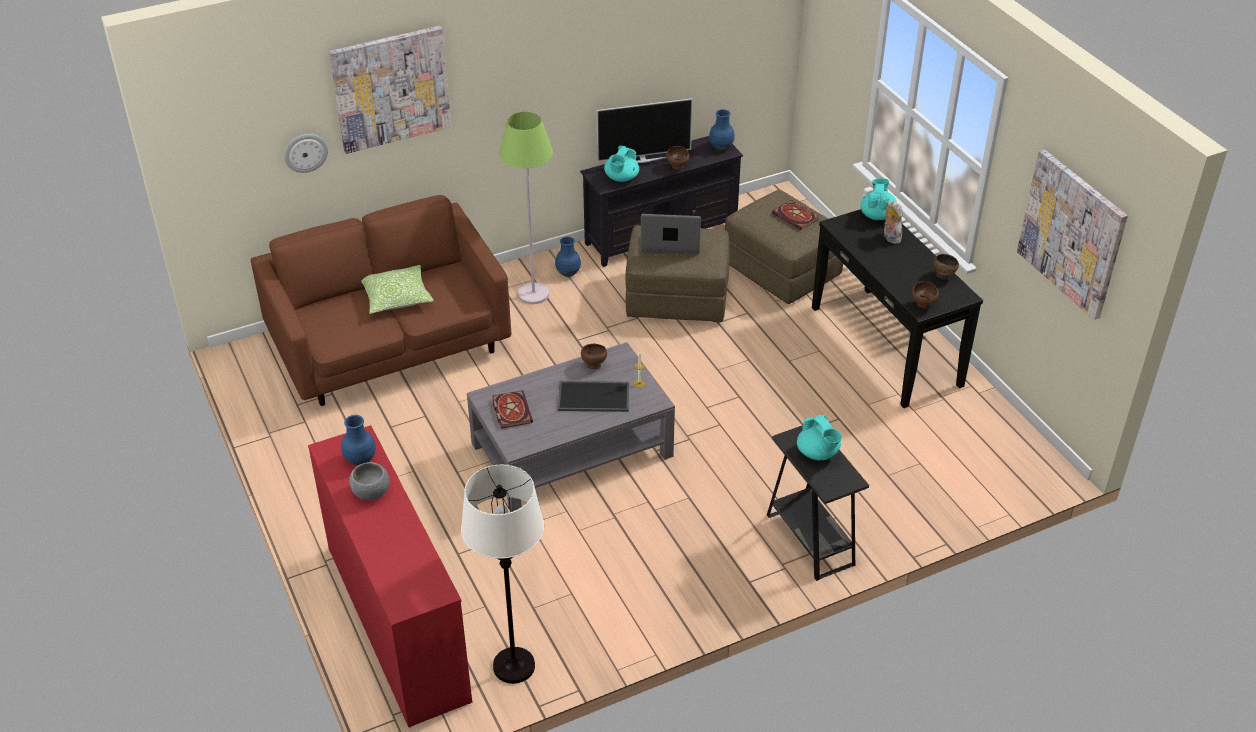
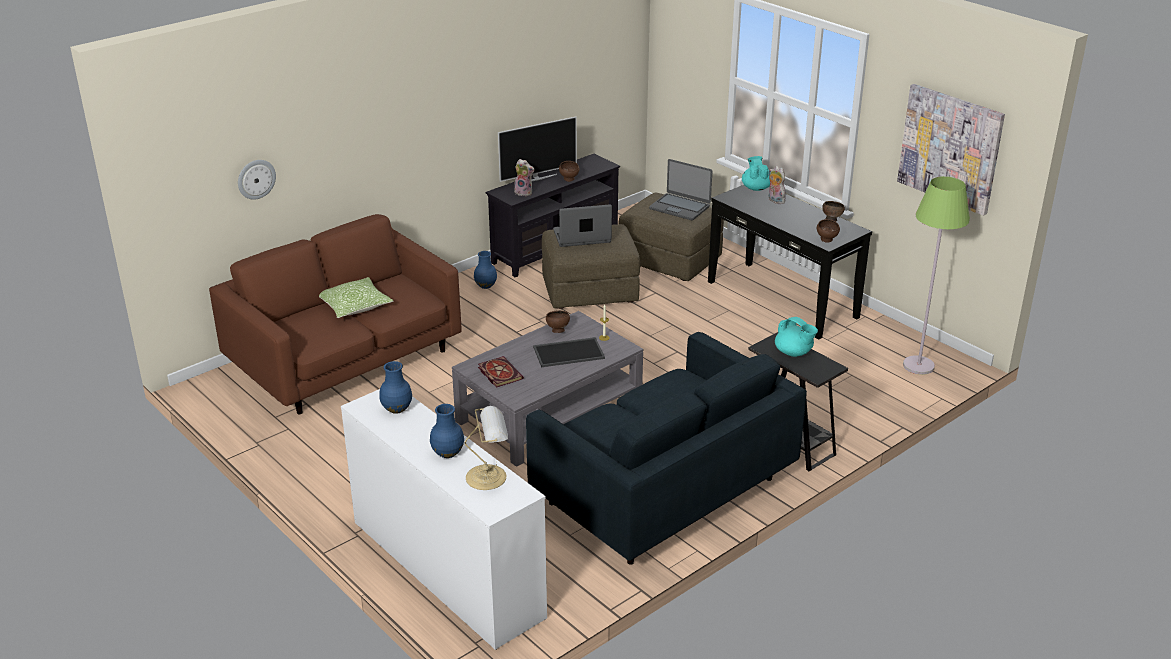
camera: 15 degrees left, 10 degrees down
red dresser [308,425,472,727] -> white dresser [341,389,547,650]
picture [329,26,451,154] -> none
grey bowl [349,462,389,500] -> none
white floor lamp [461,465,544,684] -> none
green floor lamp [499,111,553,304] -> green floor lamp moved to [903,176,970,375]
turquoise teapot [604,145,639,182] -> plush toy [514,159,535,196]
blue vase [709,109,735,151] -> blue vase moved to [430,404,464,458]
book [772,200,819,230] -> laptop [649,159,712,220]
none -> table lamp [464,406,508,490]
none -> blue sofa [526,332,807,565]

